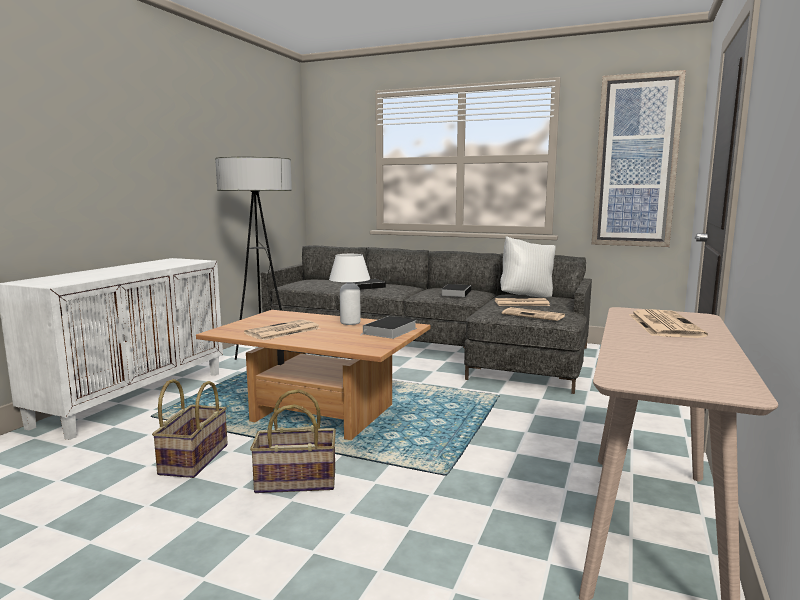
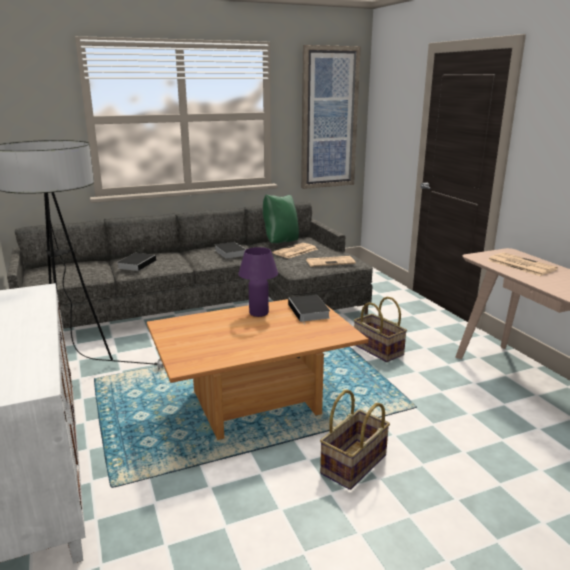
camera: 45 degrees left, 10 degrees up
basket [152,379,228,478] -> basket moved to [354,297,407,362]
newspaper [244,319,321,341] -> none
white table lamp [329,254,370,325] -> purple table lamp [238,247,278,317]
white pillow [500,236,556,297] -> green pillow [263,194,299,243]

